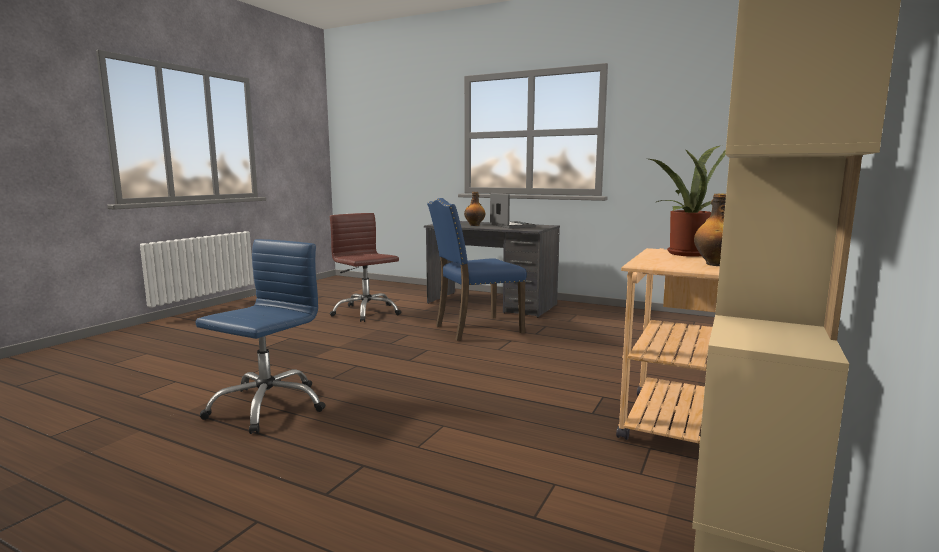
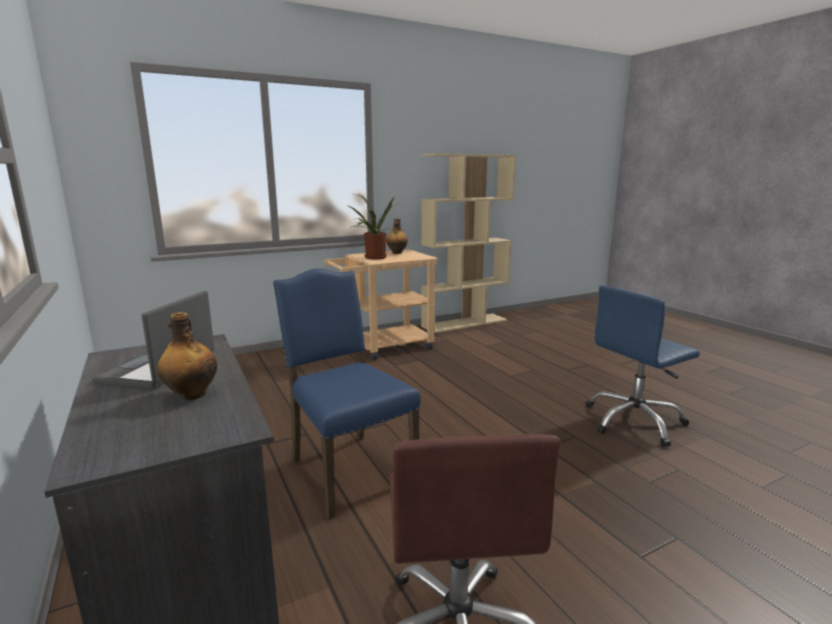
camera: 145 degrees left, 5 degrees up
blue chair [427,198,527,341] -> blue chair turned 135 degrees counterclockwise [273,268,421,519]

